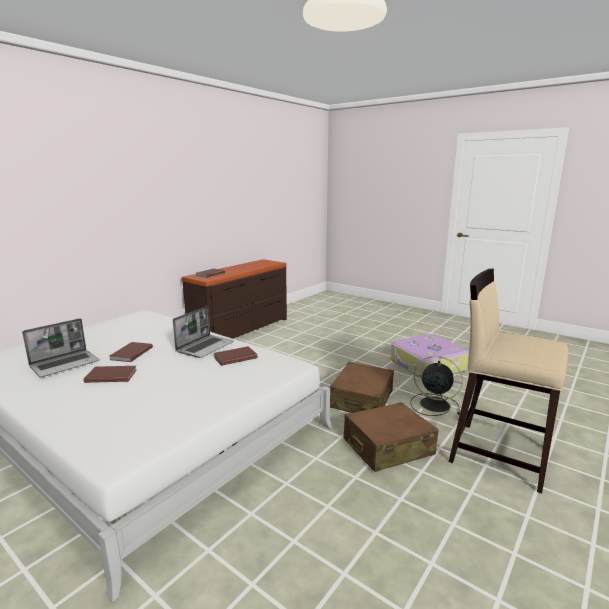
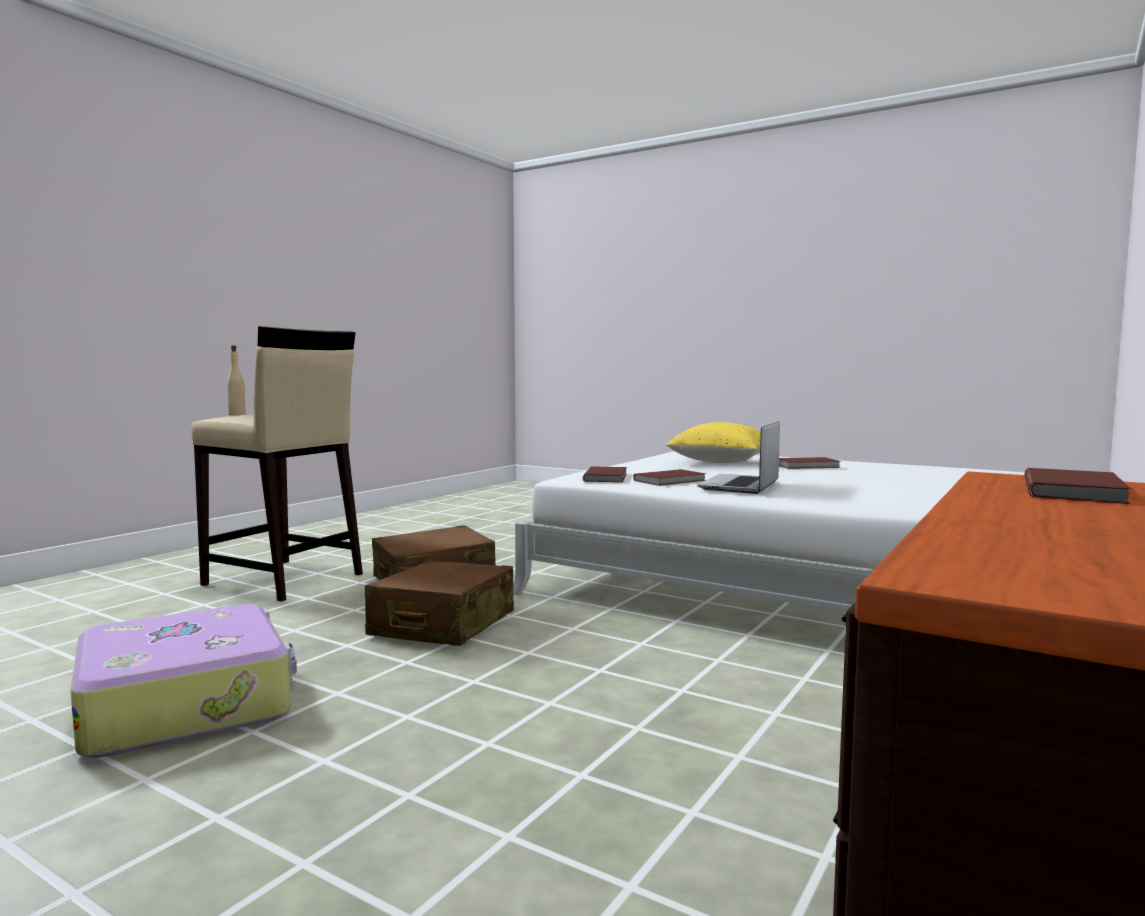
camera: 175 degrees right, 10 degrees down
laptop [22,318,99,377] -> none
brown book [109,342,153,362] -> brown book moved to [583,467,627,482]
black fan [410,356,463,416] -> none
none -> beige bottle [227,346,246,415]
none -> yellow pillow [666,422,761,463]

